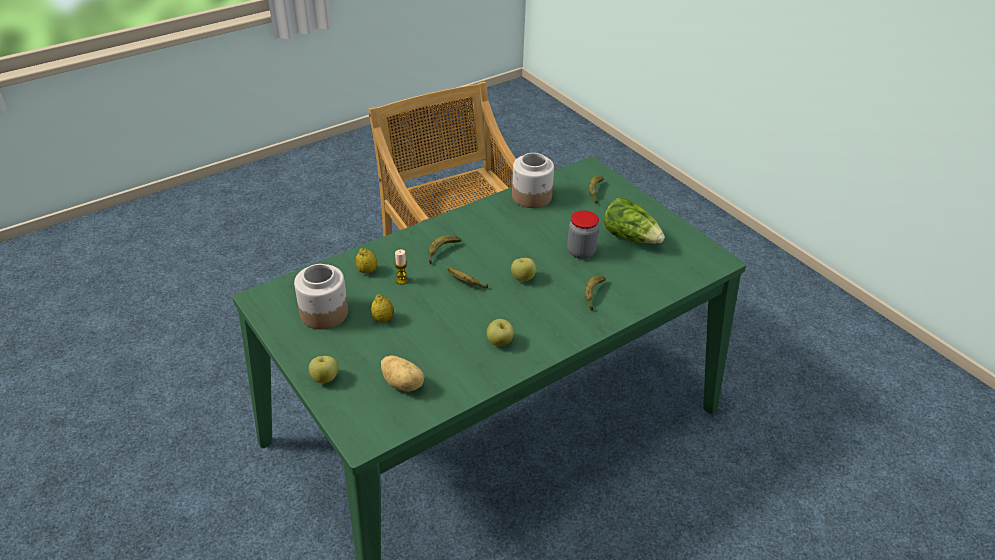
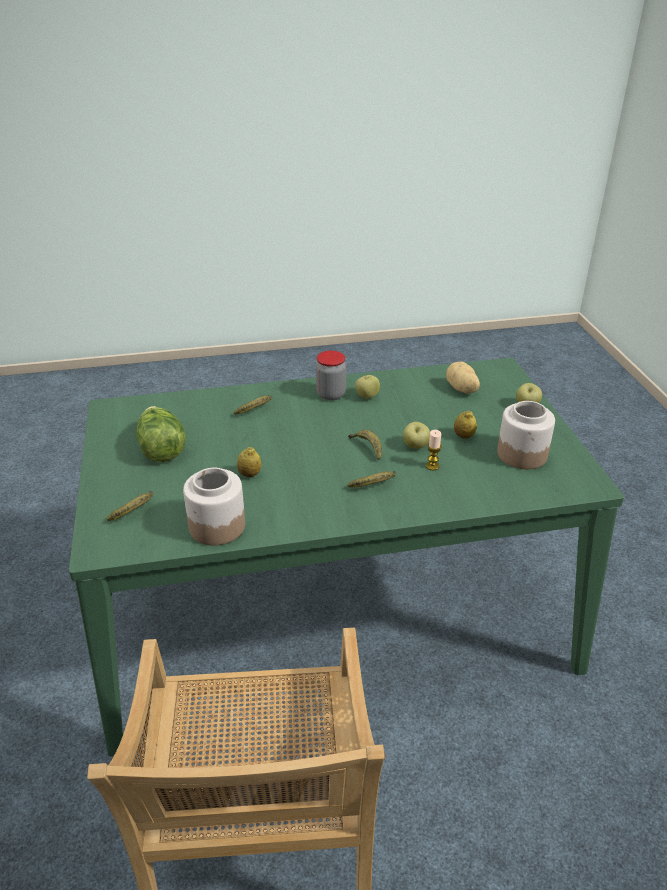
camera: 155 degrees left, 5 degrees down
lemon [355,248,378,274] -> lemon moved to [237,447,261,477]
apple [511,258,536,282] -> apple moved to [403,422,430,449]
jar [567,210,599,259] -> jar moved to [316,351,346,400]

